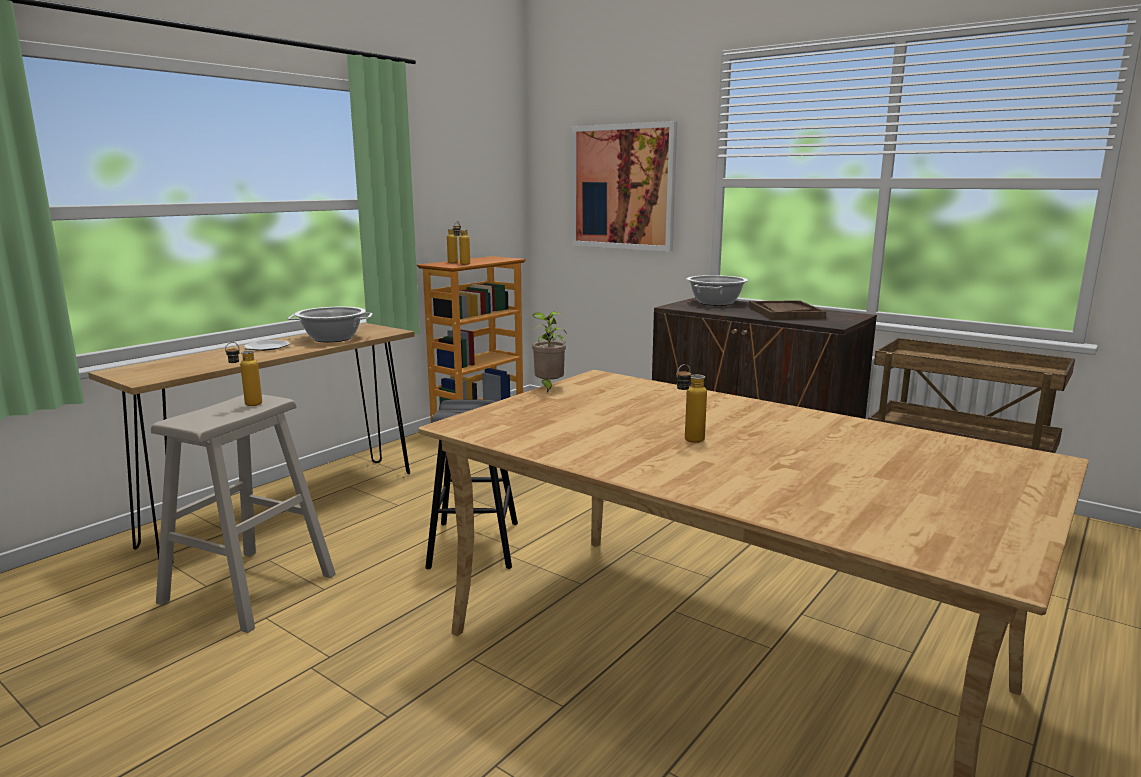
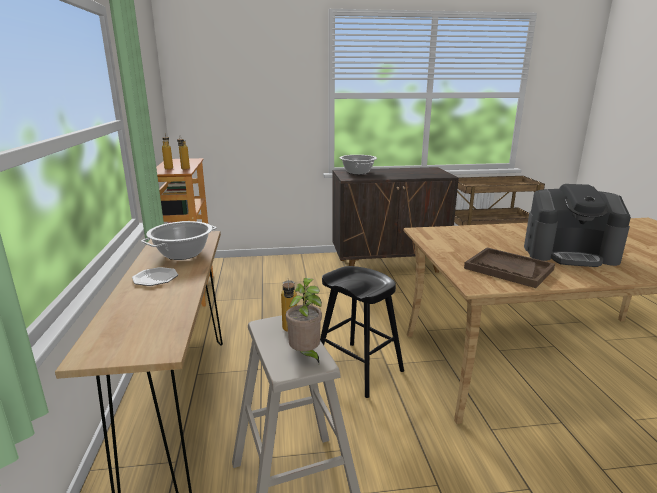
camera: 45 degrees left, 5 degrees up
potted plant [532,312,567,392] -> potted plant moved to [286,278,322,363]
picture [572,121,677,252] -> none
bottle [676,364,707,443] -> coffee machine [524,184,631,267]
brown tray [749,300,826,319] -> brown tray moved to [464,248,555,288]

